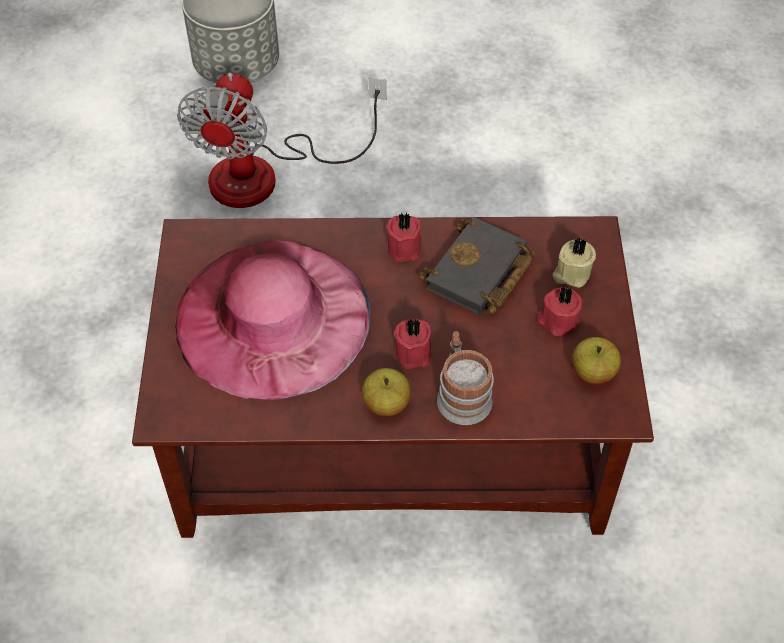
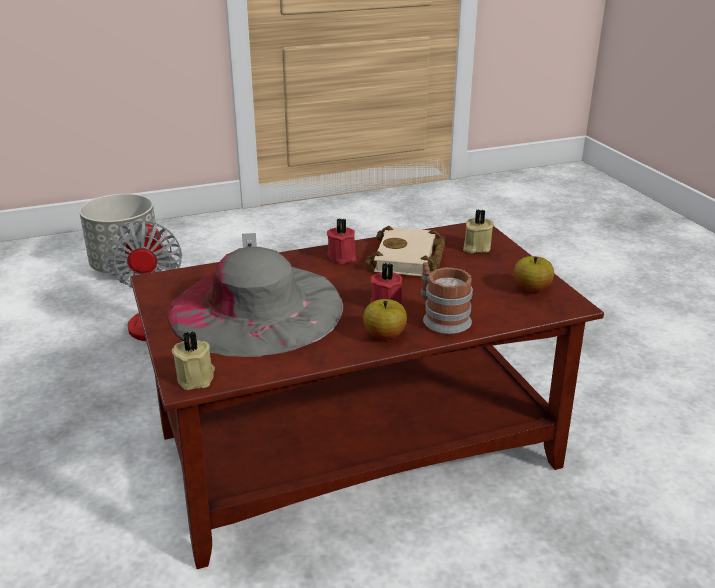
camera: 20 degrees left, 25 degrees down
pink hat [175,240,370,400] -> grey hat [167,247,343,357]
black book [418,217,535,315] -> beige book [365,226,445,276]
red candle [537,287,583,336] -> none
none -> beige candle [172,331,215,390]

